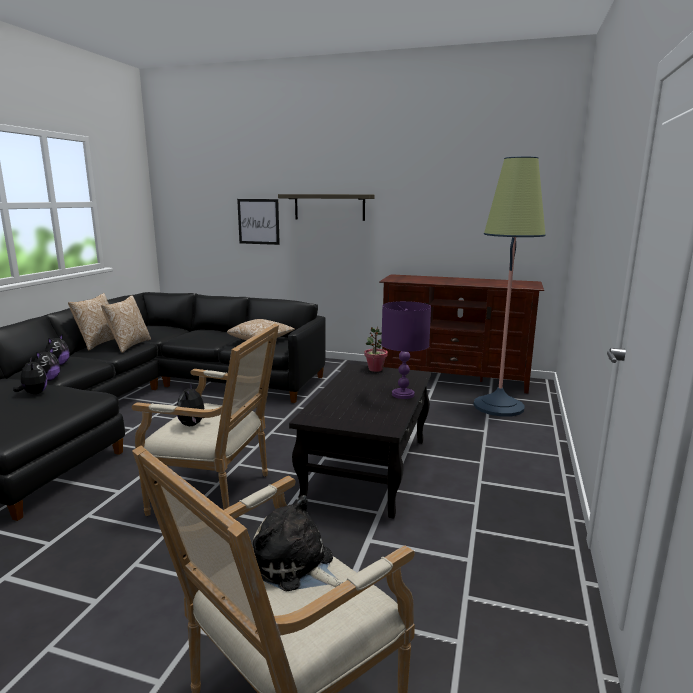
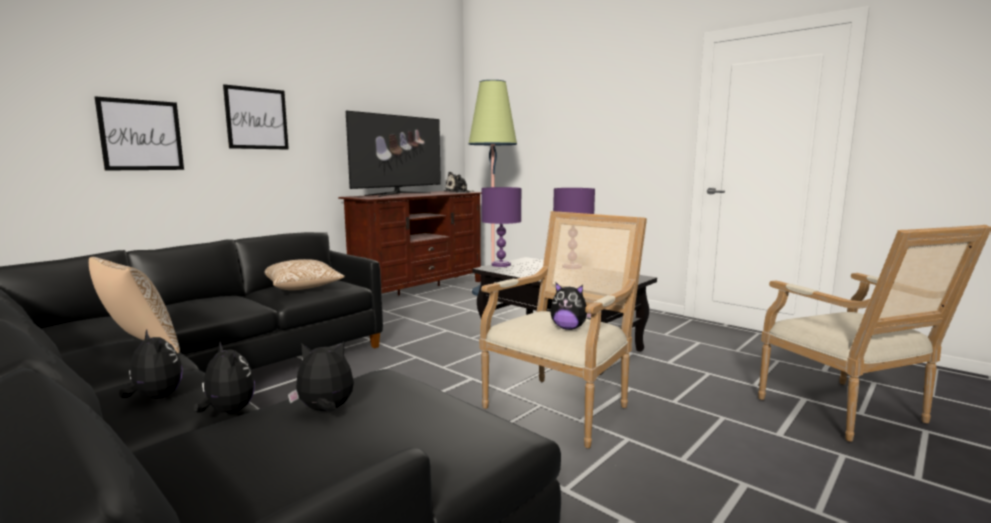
camera: 65 degrees left, 5 degrees down
pillow [68,293,115,351] -> none
plush toy [252,495,343,591] -> plush toy moved to [444,172,475,192]
shelf [278,194,374,221] -> picture [223,84,289,150]
potted plant [364,326,388,372] -> purple table lamp [481,187,521,267]
none -> television [346,111,441,197]

